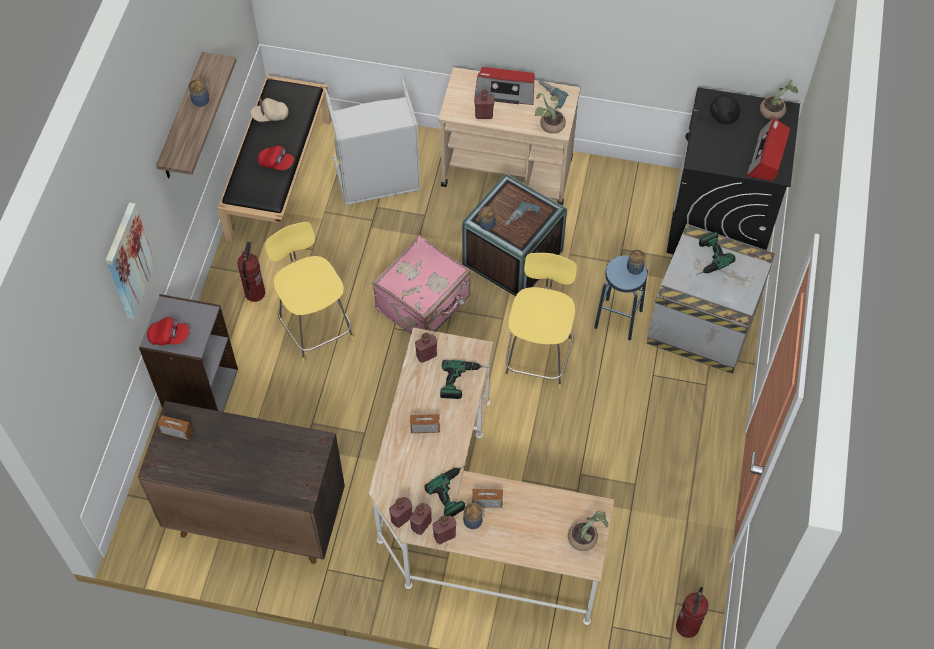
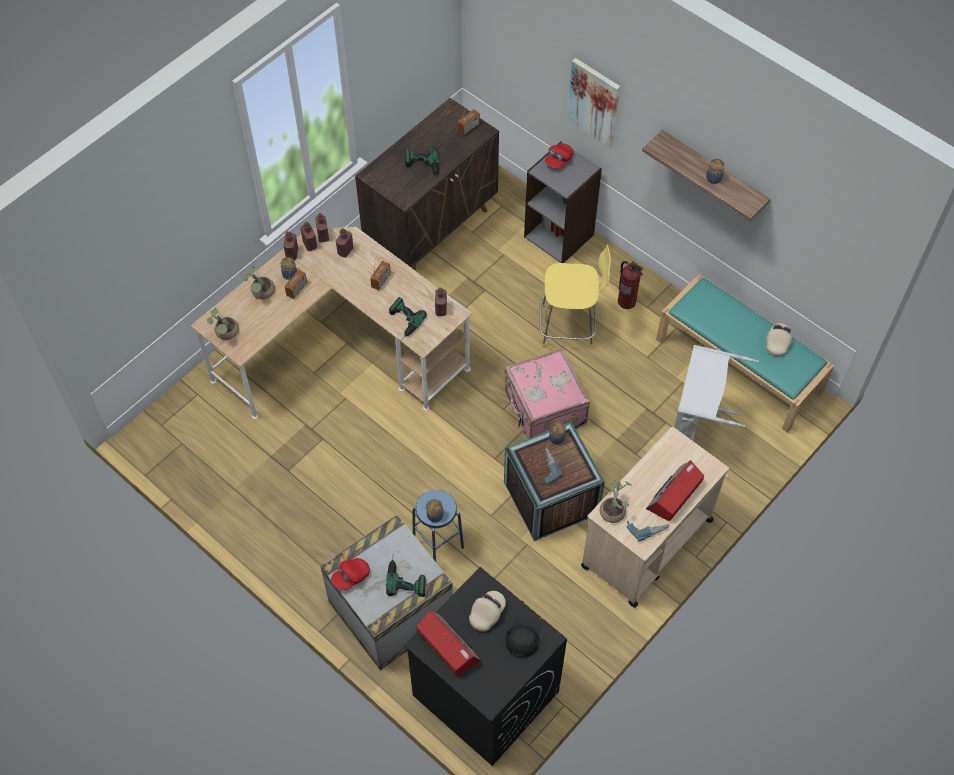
camera: 120 degrees right, 0 degrees up
black bench [217,75,331,241] -> turquoise bench [656,274,834,433]
red cap [258,146,294,171] -> red cap moved to [331,558,370,591]
power drill [424,464,468,517] -> power drill moved to [405,148,440,175]
red bottle [474,89,494,119] -> red bottle moved to [336,228,354,258]
yellow stool [505,253,577,389] -> none
fire extinguisher [676,587,708,638] -> none
potted plant [760,79,798,120] -> potted plant moved to [243,266,275,299]
none -> beige cap [469,591,506,632]

